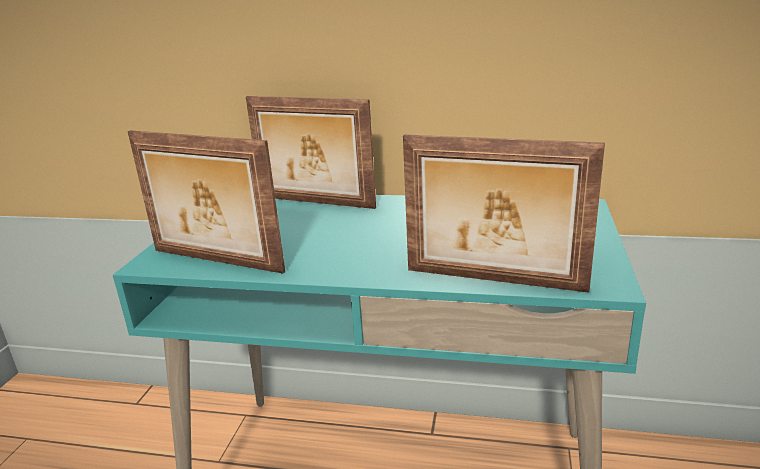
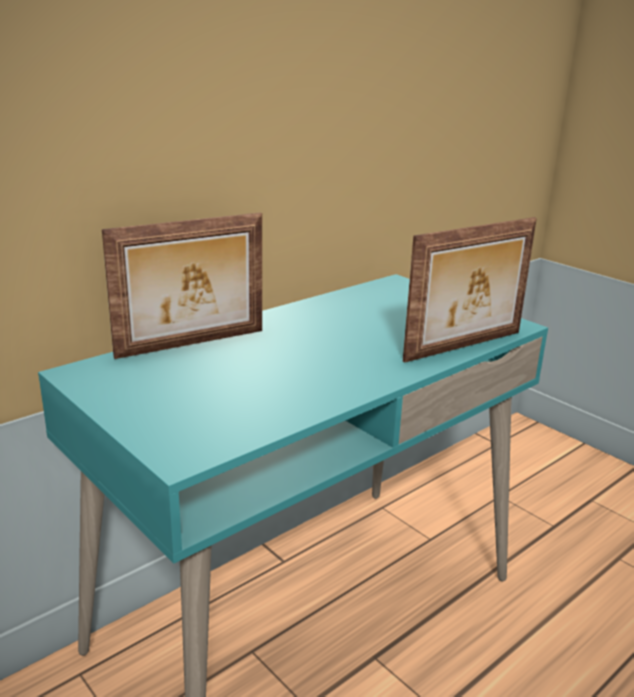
camera: 55 degrees left, 0 degrees up
picture frame [128,130,285,274] -> none

